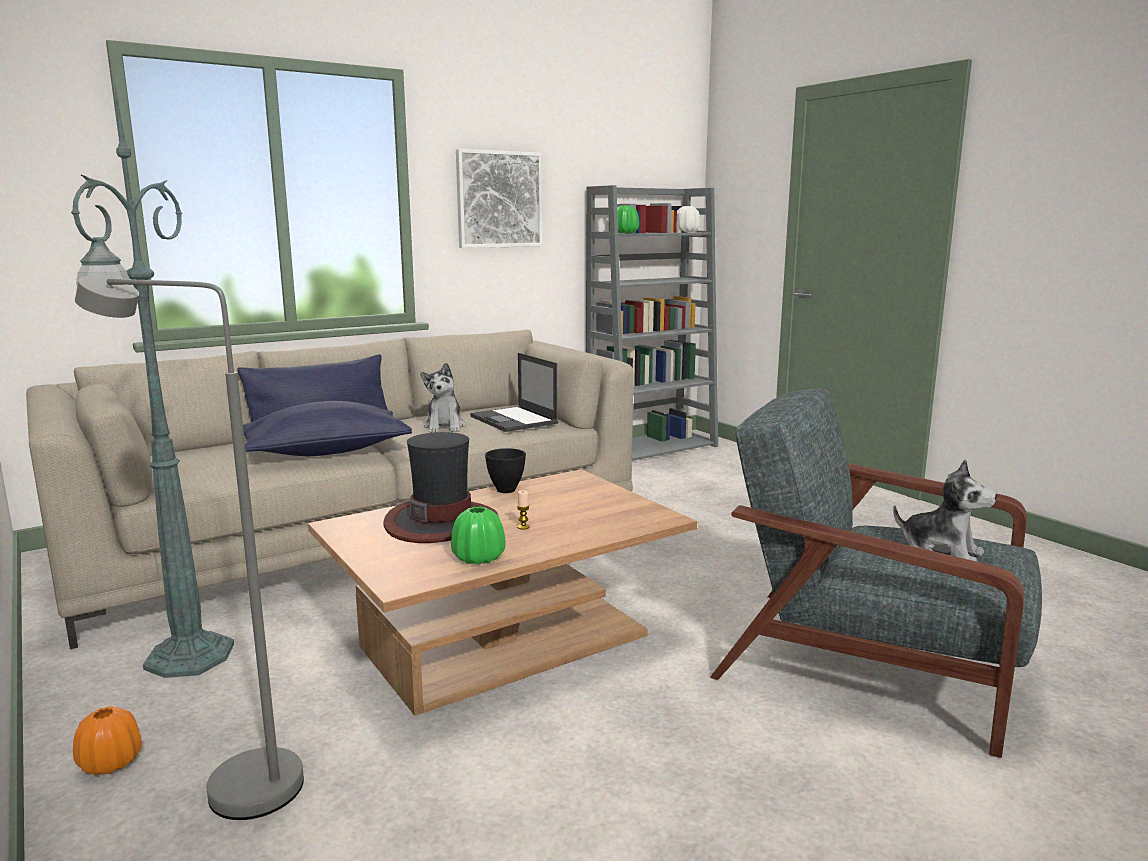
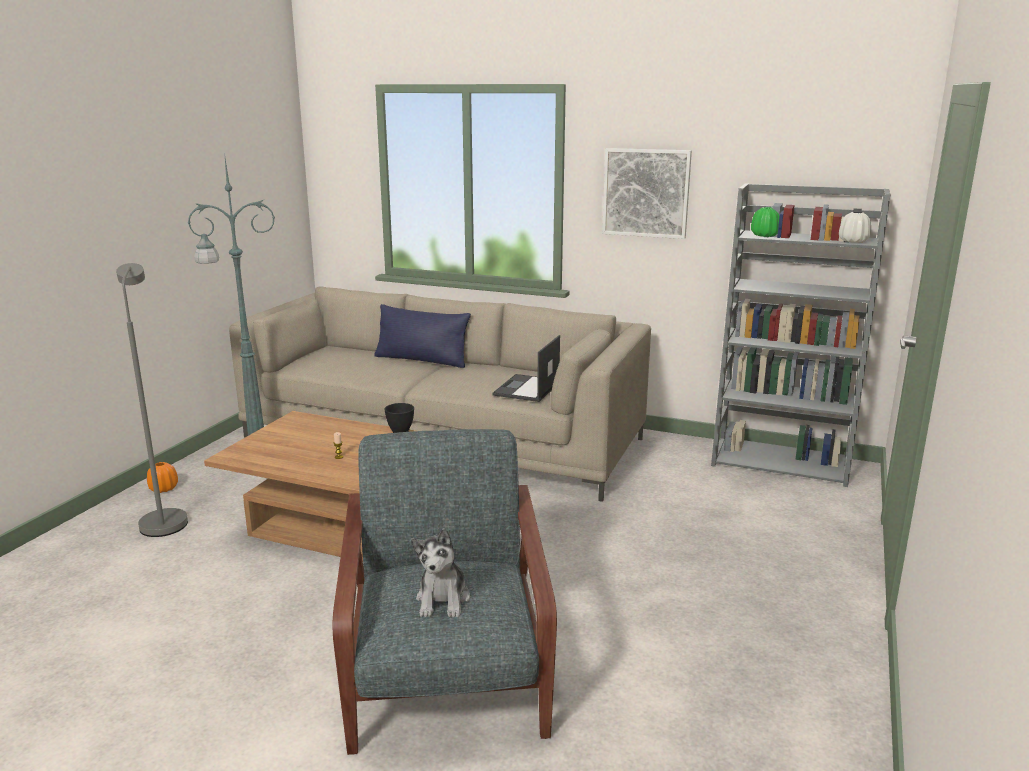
camera: 55 degrees right, 5 degrees up
blue pillow [243,401,412,456] -> none
hat [384,432,498,543] -> none
plush toy [421,363,466,433] -> none
green vase [451,507,506,565] -> none

